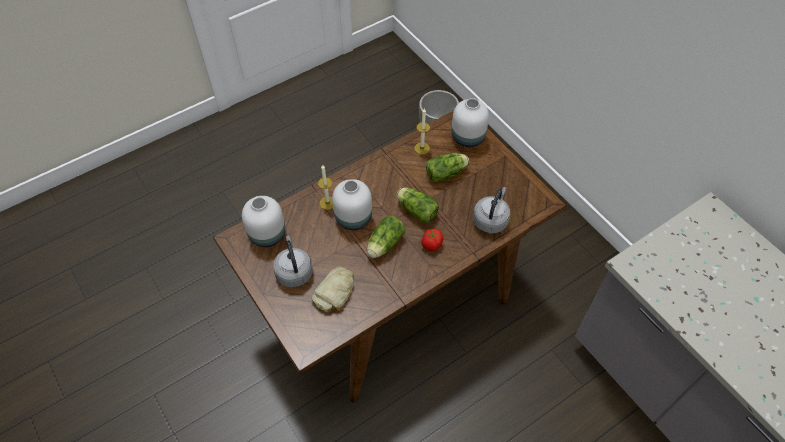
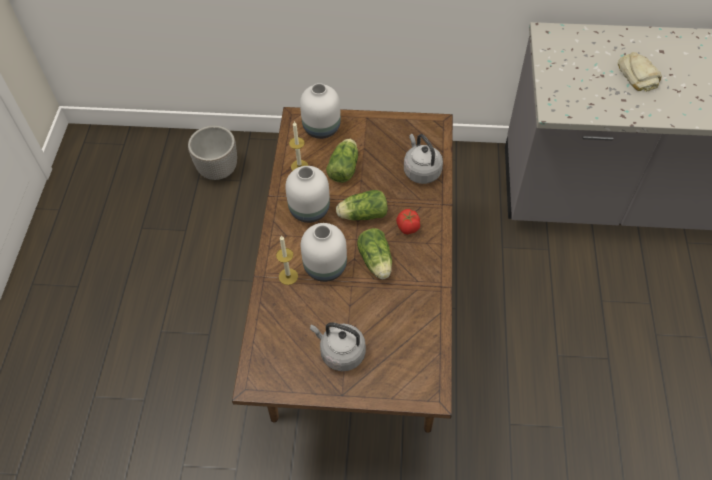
camera: 50 degrees left, 0 degrees up
white vase [242,196,285,247] -> white vase moved to [285,166,330,223]
bread [312,267,354,313] -> bread moved to [618,52,662,91]

